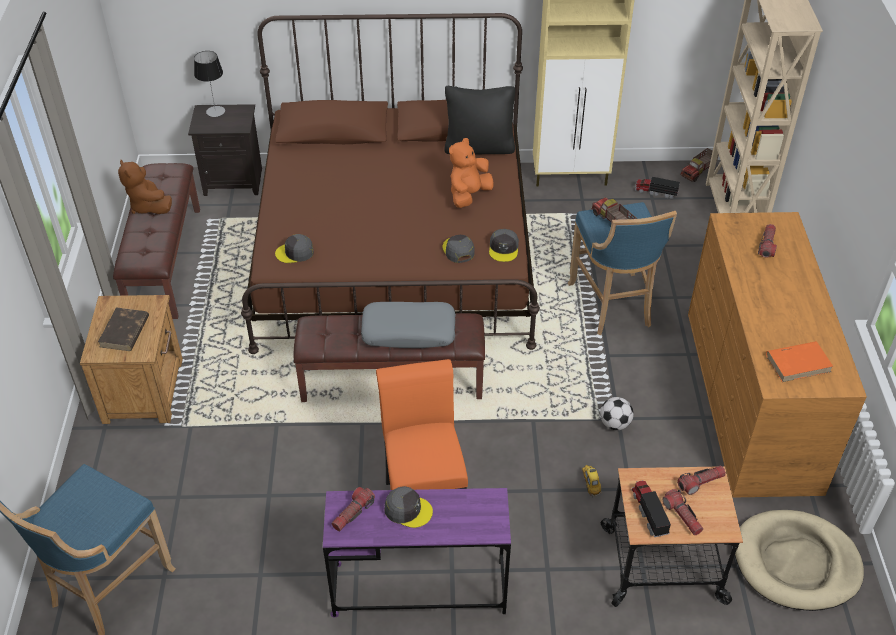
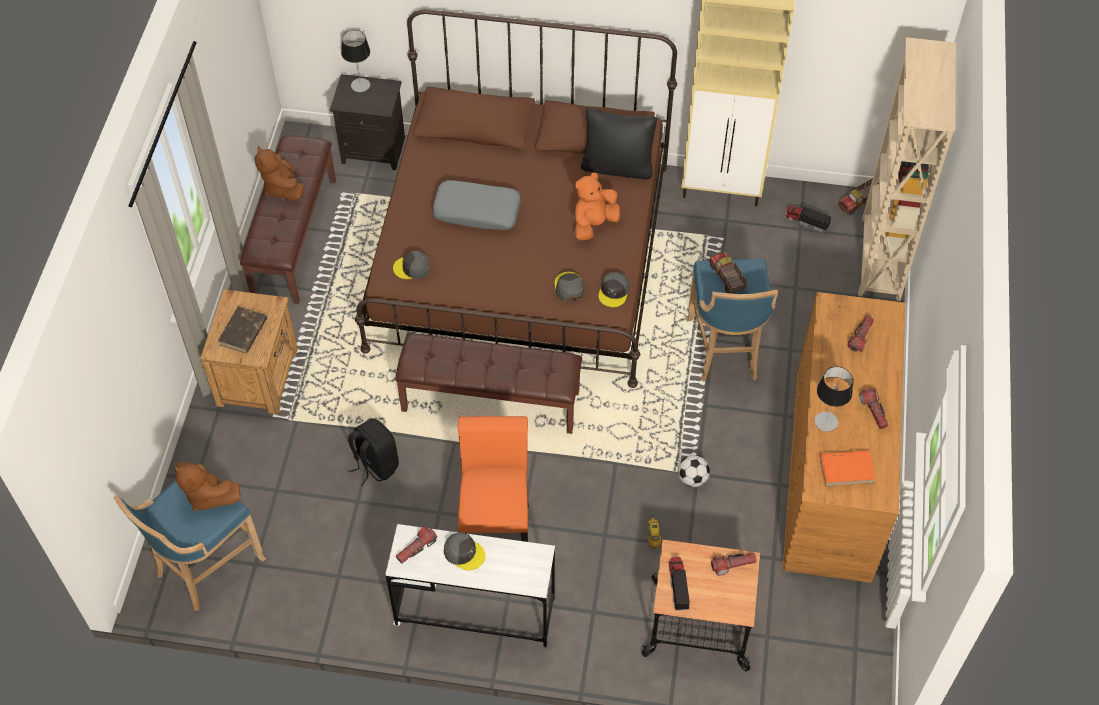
camera: 10 degrees right, 10 degrees up
purple desk [323,488,511,617] -> white desk [385,524,555,647]
grey pillow [361,302,456,348] -> grey pillow moved to [433,180,521,230]
flashlight [663,489,703,535] -> flashlight moved to [859,388,888,429]
beige dog bed [735,510,864,611] -> none
none -> brown plush toy [175,462,241,511]
none -> black backpack [348,418,399,486]
none -> table lamp [815,367,853,432]

